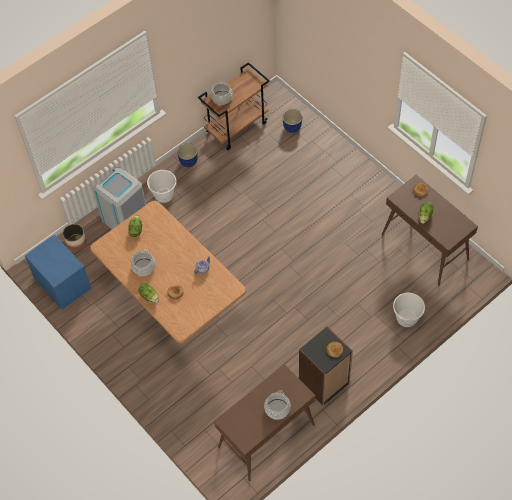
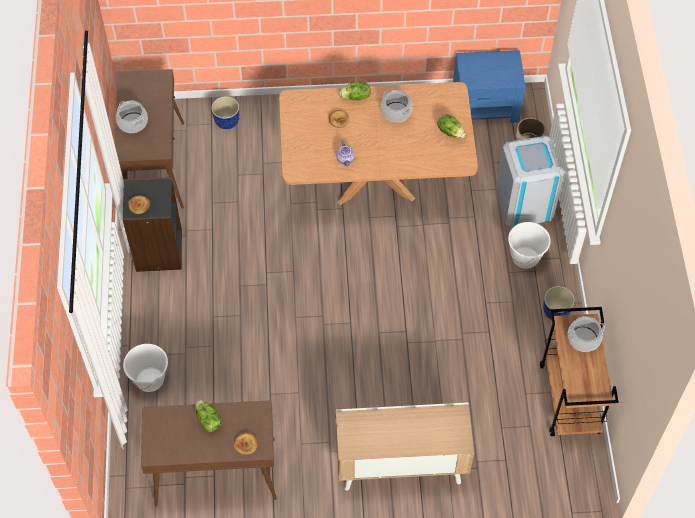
camera: 125 degrees right, 0 degrees up
planter [282,109,302,133] -> planter moved to [211,96,239,129]
none -> cabinet [336,402,474,491]

